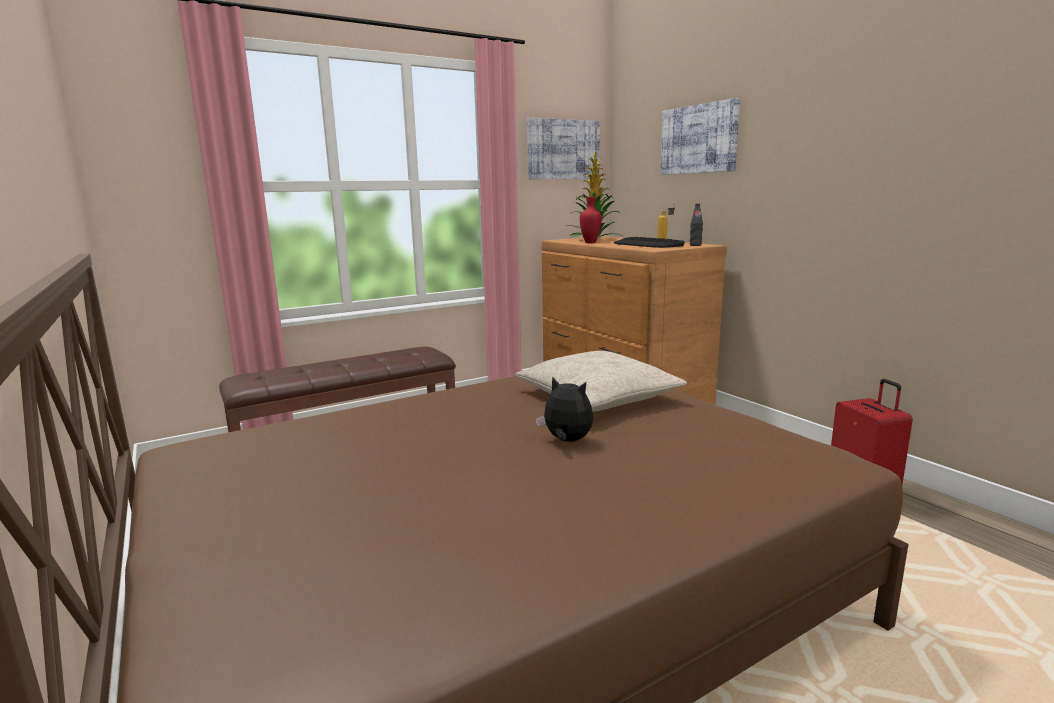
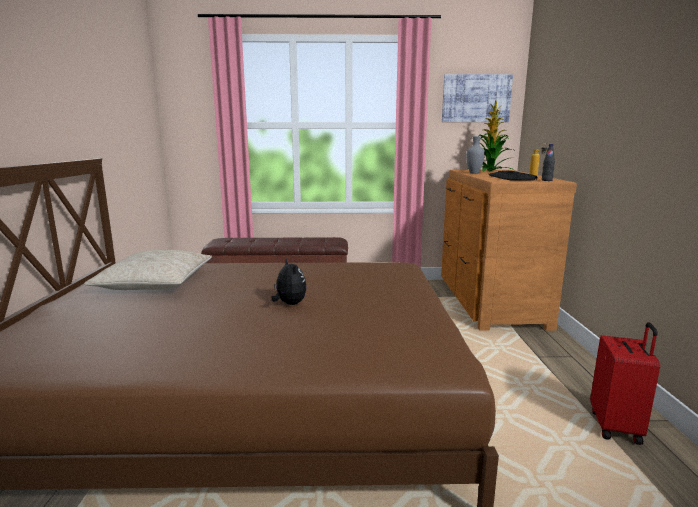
camera: 30 degrees right, 0 degrees up
beige pillow [515,351,687,411] -> beige pillow moved to [84,250,212,290]
red vase [580,197,602,243] -> grey vase [466,136,485,174]
picture [660,98,740,175] -> none

